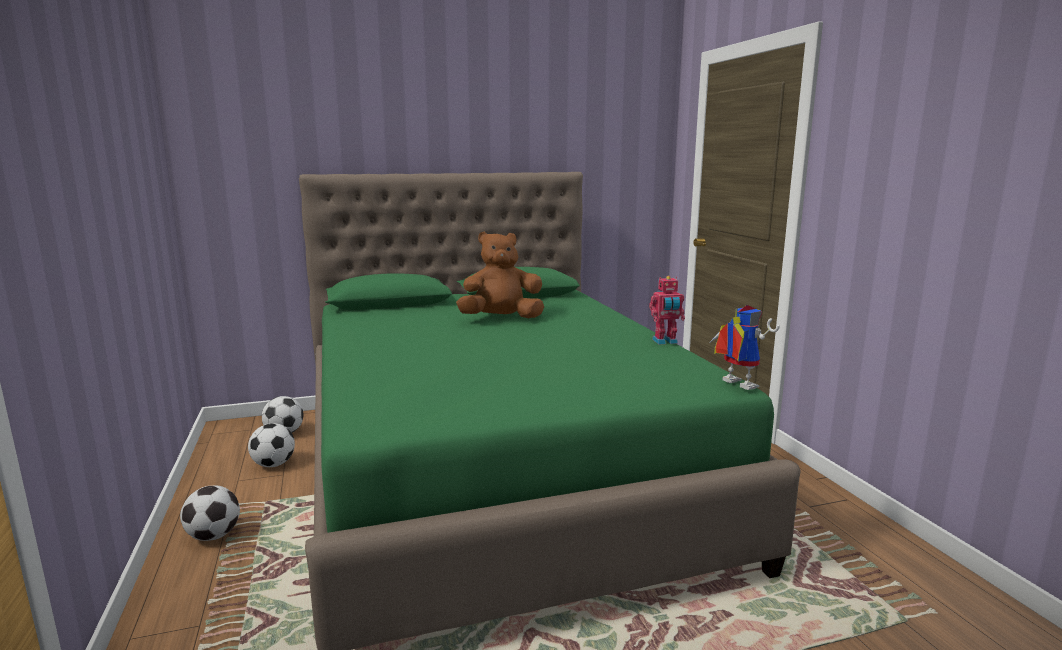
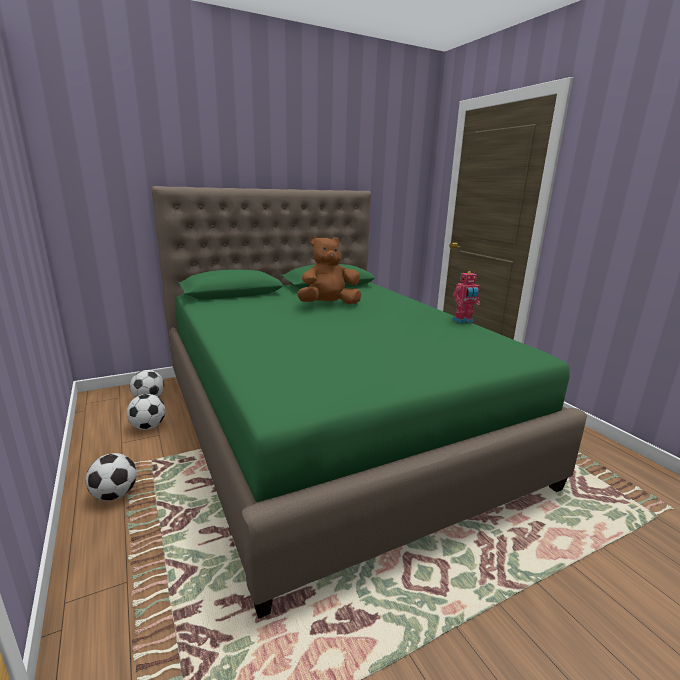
camera: 10 degrees left, 5 degrees up
toy robot [709,305,780,390] -> none

